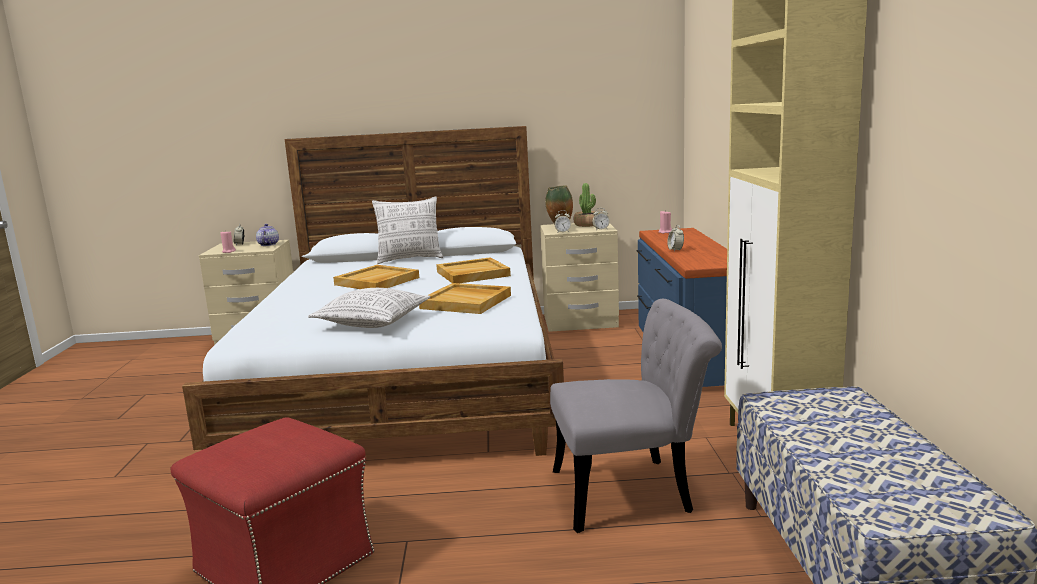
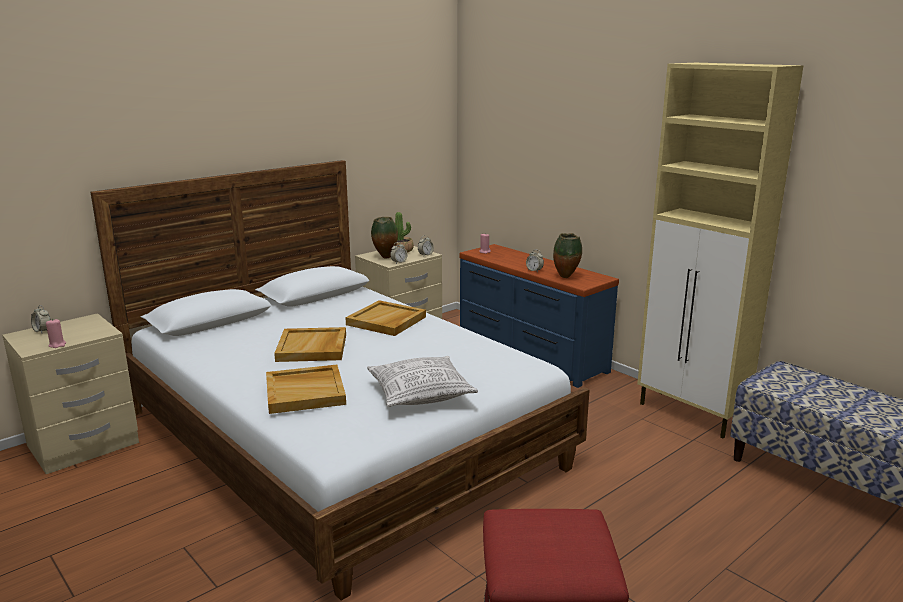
camera: 40 degrees left, 5 degrees up
teapot [256,224,279,246] -> none
pillow [372,196,443,264] -> none
beige tray [419,283,511,314] -> beige tray moved to [266,365,346,414]
grey chair [550,299,722,533] -> none
none -> vase [553,233,582,278]

